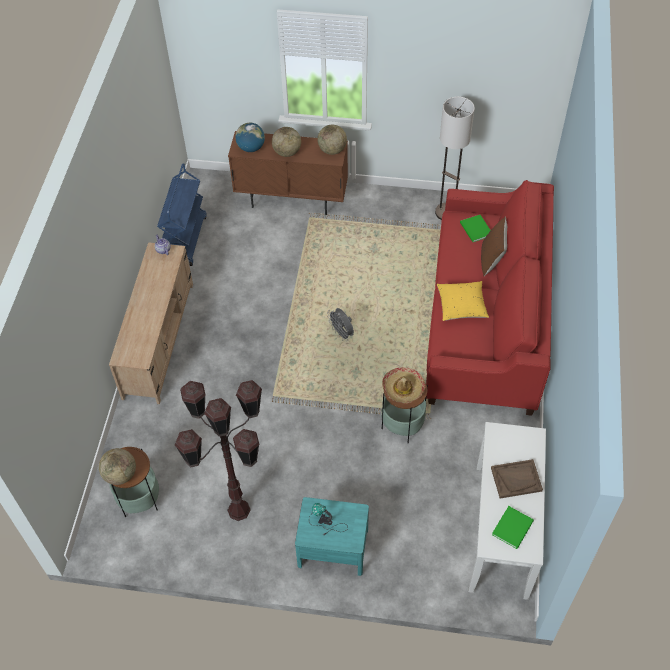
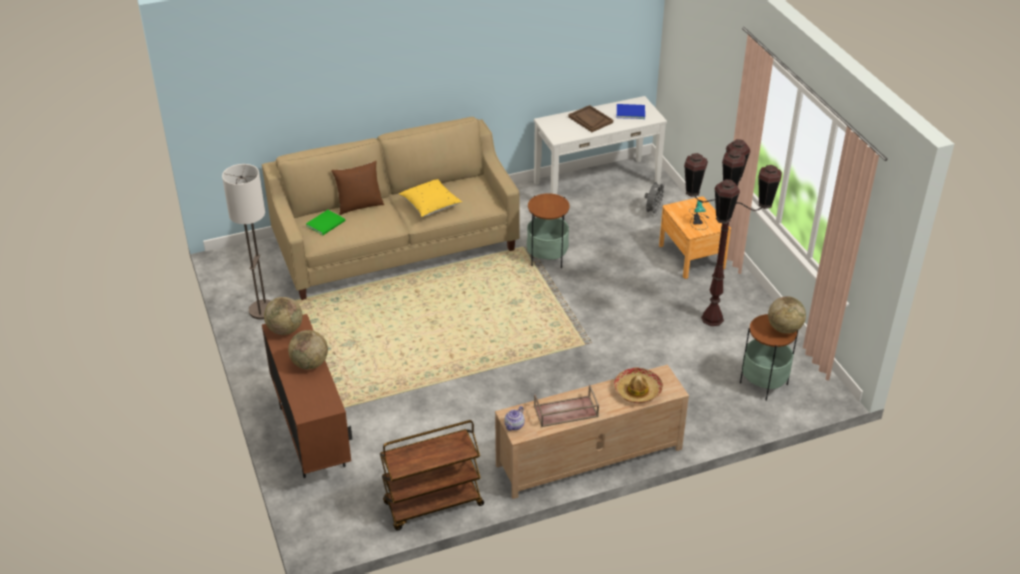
camera: 120 degrees left, 15 degrees down
blue cart [157,163,206,266] -> brown cart [380,420,484,531]
globe [235,123,265,152] -> none
turquoise nightstand [295,497,369,576] -> brown nightstand [659,196,731,279]
grey fan [327,308,354,341] -> grey fan moved to [645,182,667,215]
hat [382,367,425,403] -> hat moved to [614,368,663,403]
red sofa [426,180,554,416] -> beige sofa [262,117,519,300]
green book [492,506,534,549] -> blue book [617,104,645,119]
none -> brown tray [534,385,599,427]

